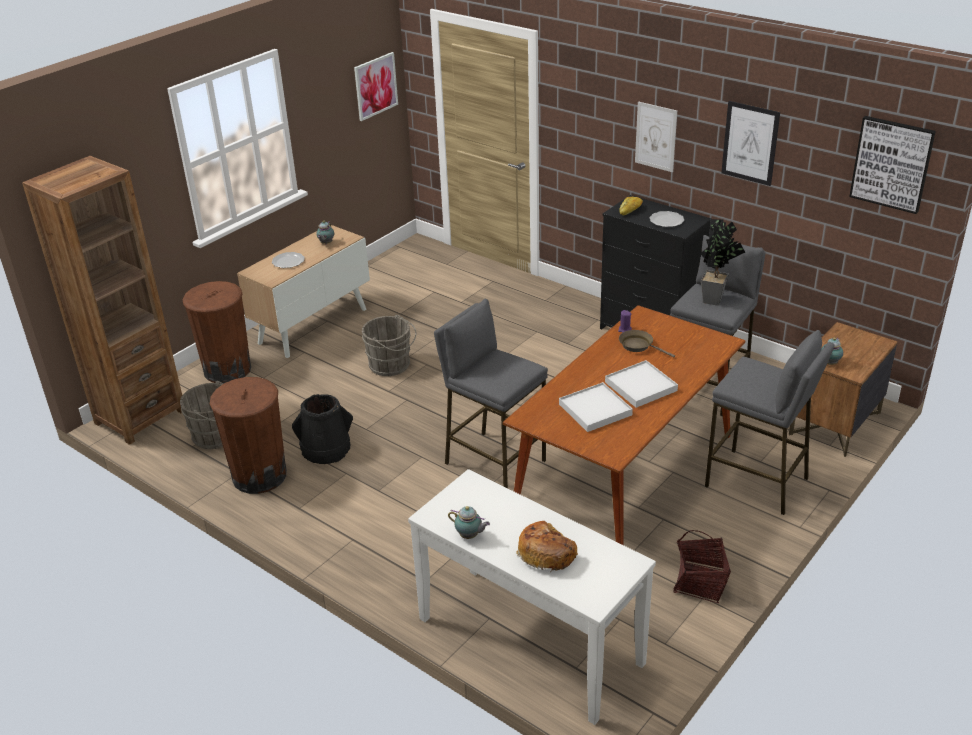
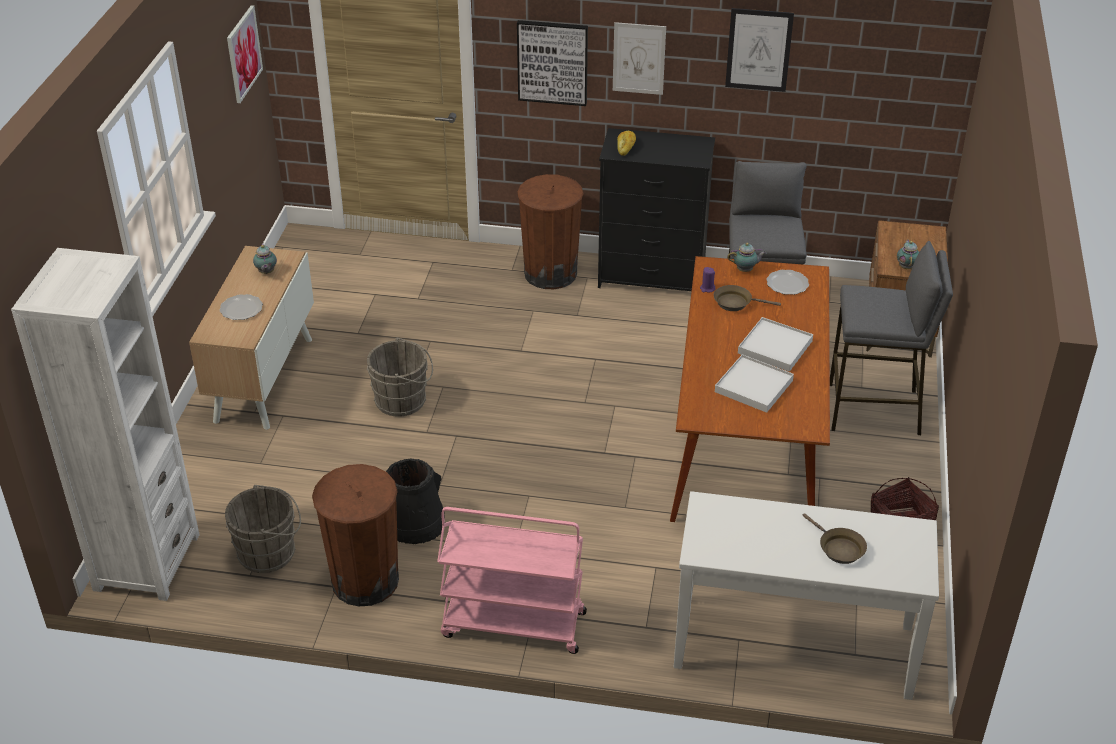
camera: 30 degrees left, 5 degrees up
brown bookcase [22,156,182,445] -> white bookcase [11,248,200,601]
brown trash can [182,281,251,384] -> brown trash can moved to [517,174,583,289]
grey stool [434,299,548,488] -> none
teapot [448,506,490,539] -> teapot moved to [727,243,767,272]
bread [516,521,578,572] -> brown frying pan [803,513,867,564]
plate [649,211,684,227] -> plate moved to [766,270,809,295]
potted plant [700,219,746,306] -> none
picture [849,116,936,214] -> picture moved to [517,20,588,106]
none -> pink cart [437,507,587,654]

